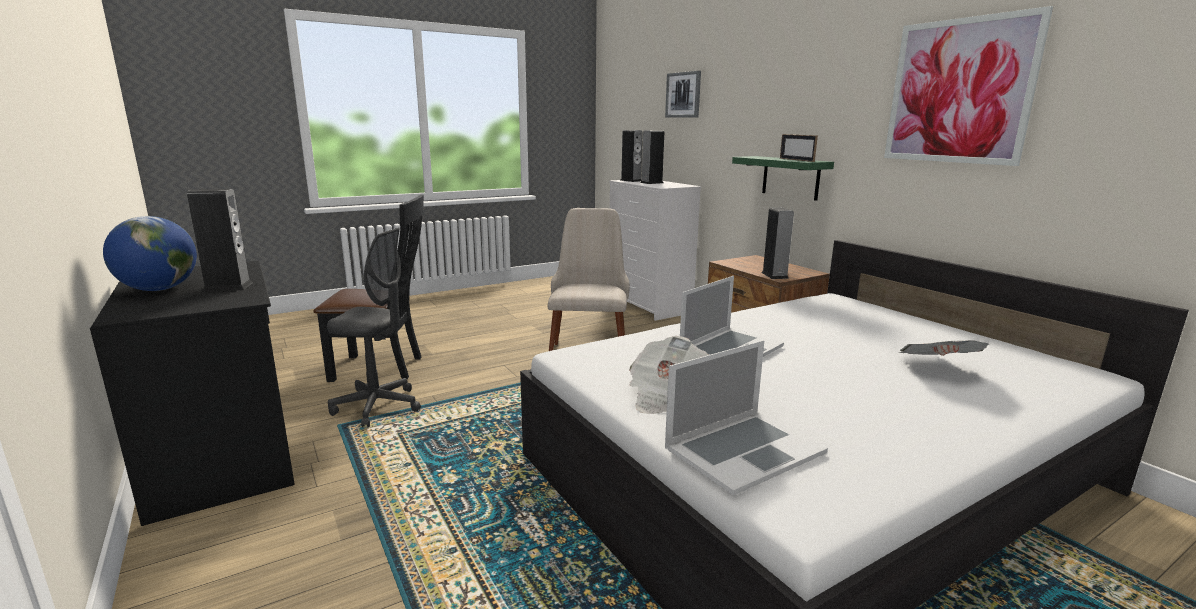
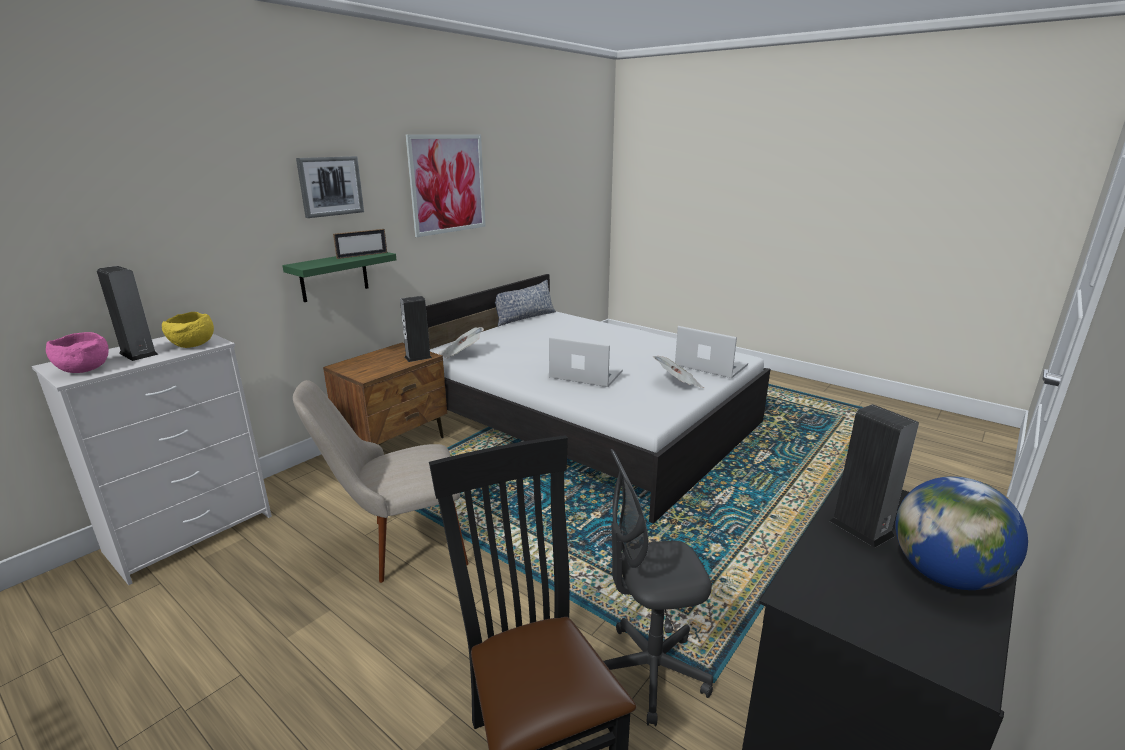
camera: 110 degrees left, 5 degrees up
grey office chair [327,228,421,428] -> grey office chair turned 90 degrees counterclockwise [603,449,713,726]
speaker [621,130,643,182] -> pink bowl [46,332,109,373]
picture [665,71,701,118] -> picture moved to [296,156,364,218]
newspaper [899,340,989,356] -> newspaper moved to [439,327,484,359]
none -> yellow bowl [162,312,214,348]
none -> pillow [495,280,556,327]

